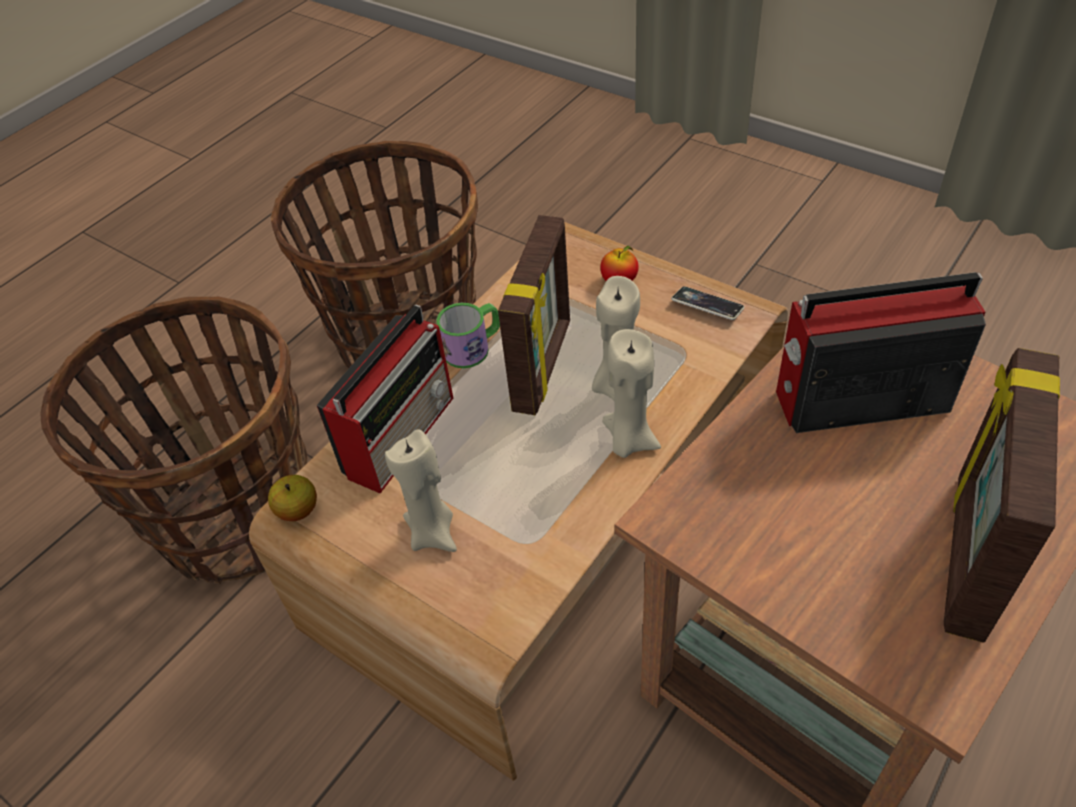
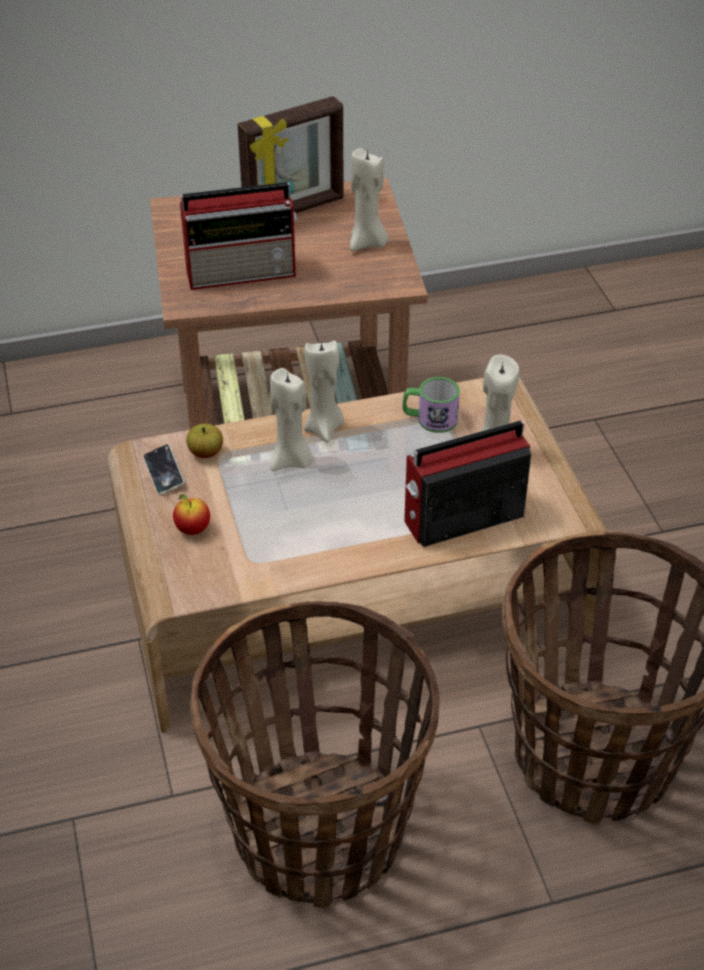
camera: 145 degrees left, 5 degrees down
apple [268,475,317,521] -> apple moved to [186,424,223,458]
mug [436,303,500,368] -> mug moved to [403,377,460,433]
picture frame [498,215,570,415] -> none
radio [776,272,986,433] -> radio turned 45 degrees counterclockwise [180,182,298,290]
none -> beige candle [350,148,389,251]

